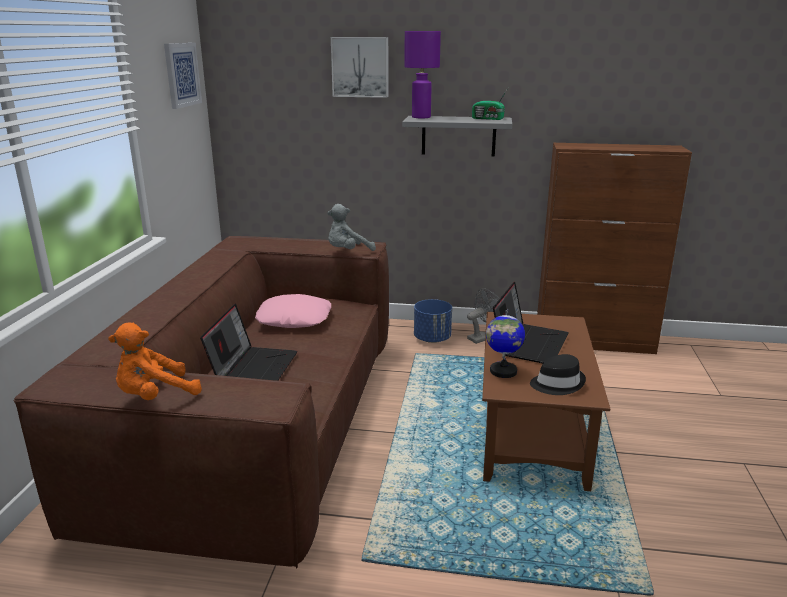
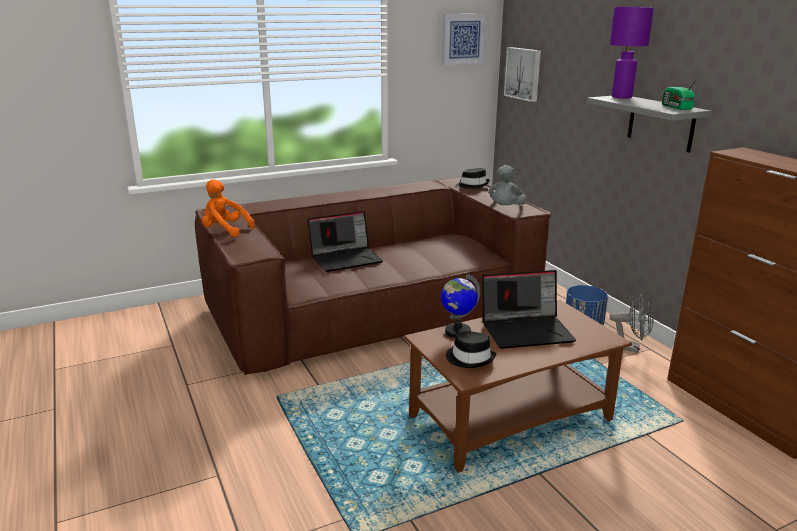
camera: 55 degrees right, 0 degrees up
pink pillow [255,294,331,328] -> none
grey plush toy [327,204,376,251] -> grey plush toy turned 90 degrees counterclockwise [489,165,527,205]
picture [331,37,389,98] -> picture moved to [504,47,541,102]
none -> black hat [456,168,490,188]

